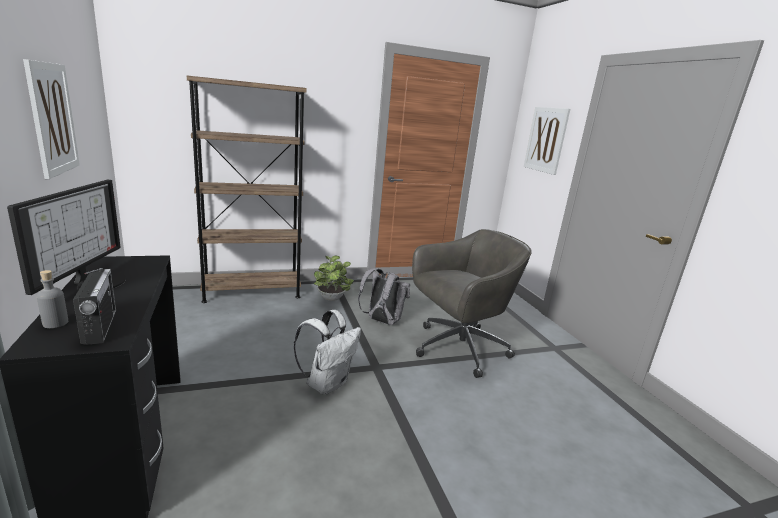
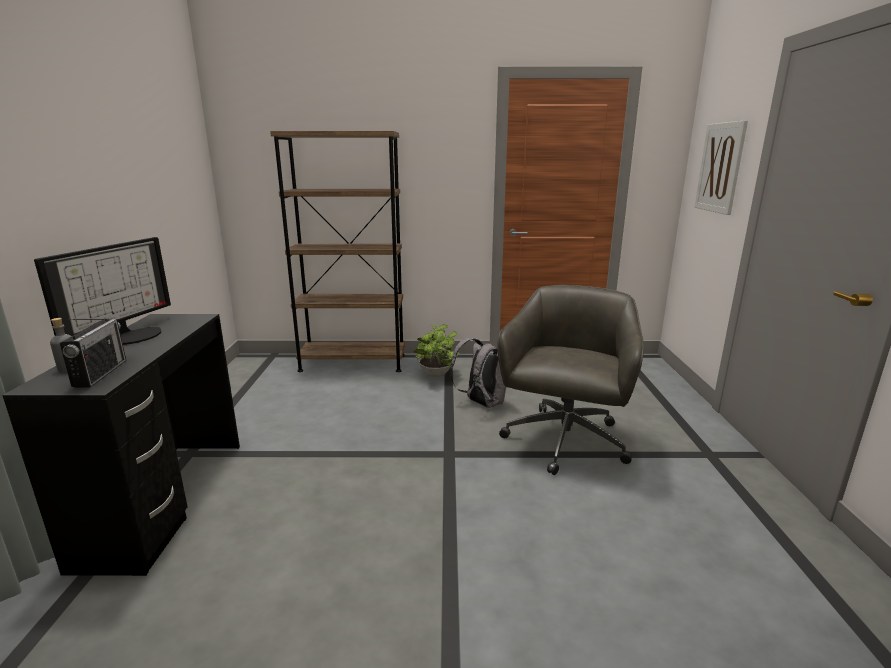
camera: 20 degrees right, 0 degrees up
picture [23,59,80,179] -> none
white backpack [294,310,361,395] -> none
grey office chair [412,229,532,378] -> grey office chair turned 60 degrees counterclockwise [497,285,644,475]

